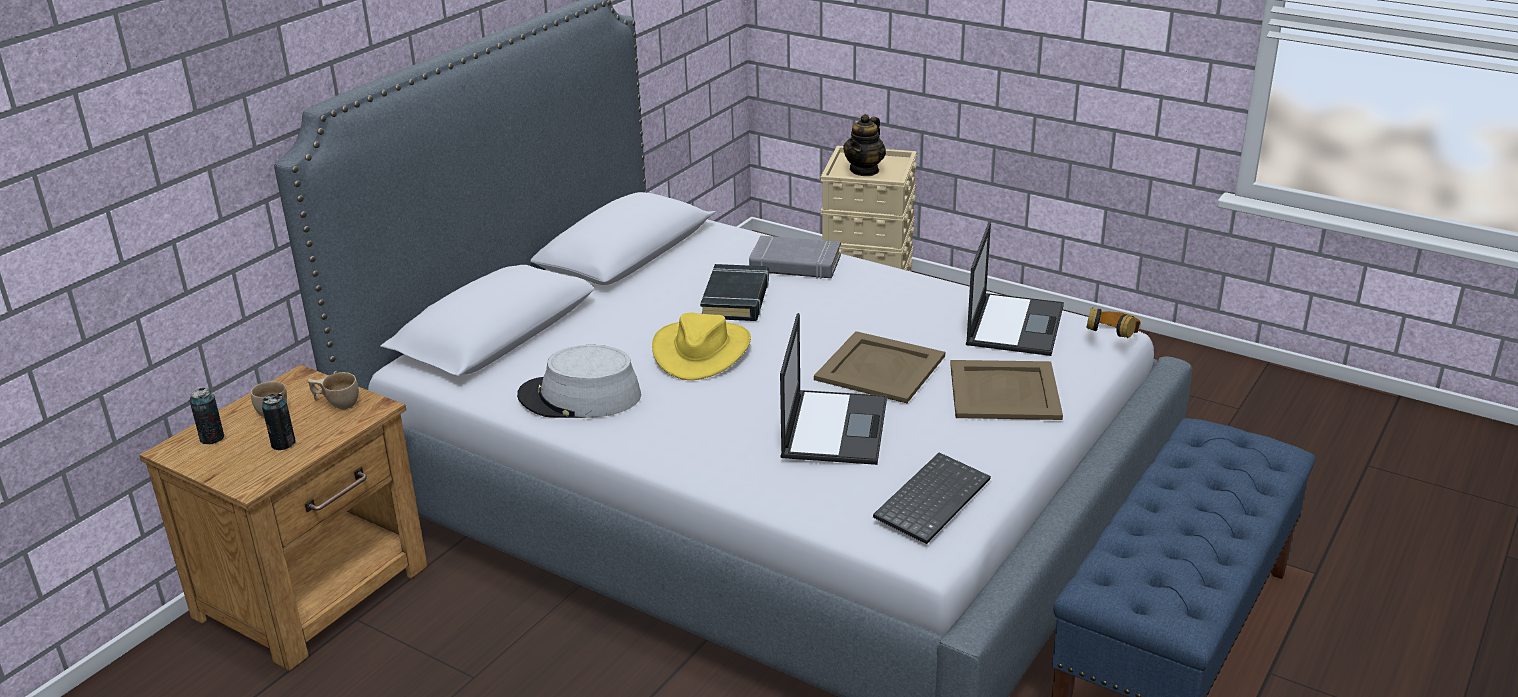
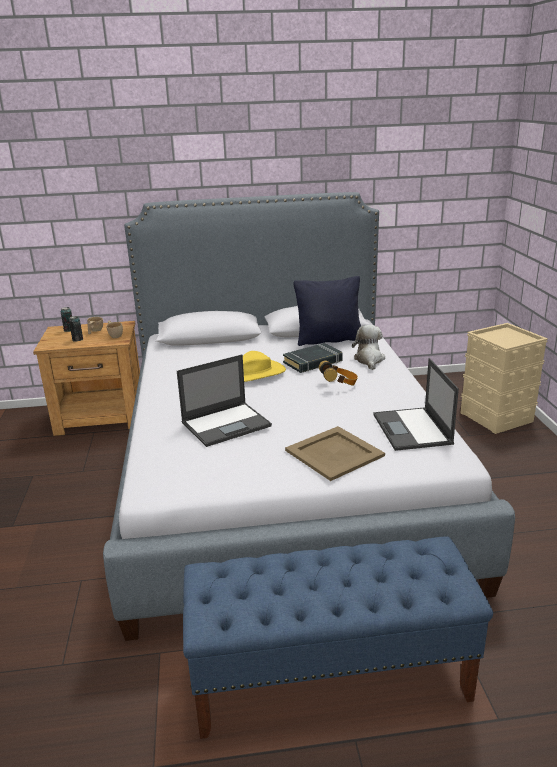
camera: 50 degrees right, 5 degrees down
grey hat [517,345,641,418] -> none
grey book [749,236,841,279] -> plush toy [352,325,385,370]
beige tray [814,331,945,403] -> none
teapot [843,114,886,176] -> none
keyboard [873,452,991,544] -> none
laptop [966,222,1064,356] -> laptop turned 105 degrees clockwise [374,358,459,451]
headphones [1087,308,1141,338] -> headphones moved to [319,360,358,386]
none -> black pillow [294,276,361,346]

